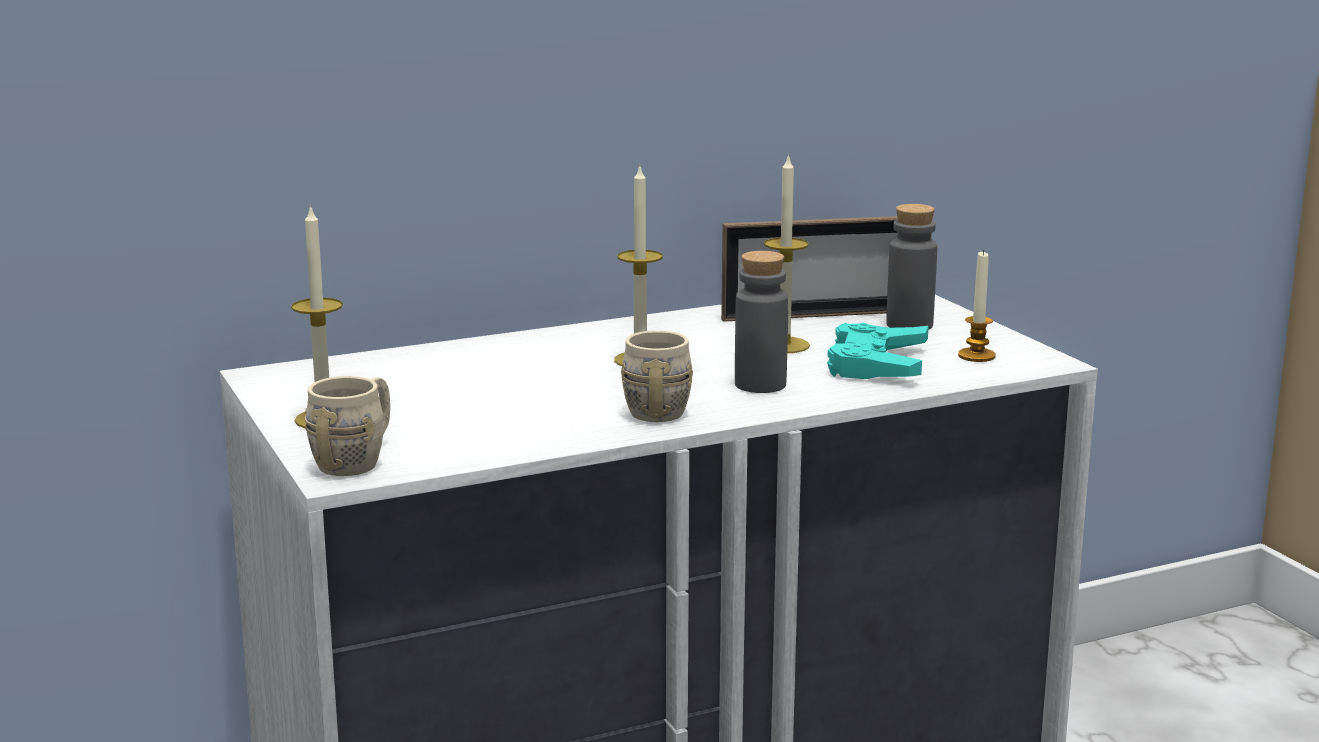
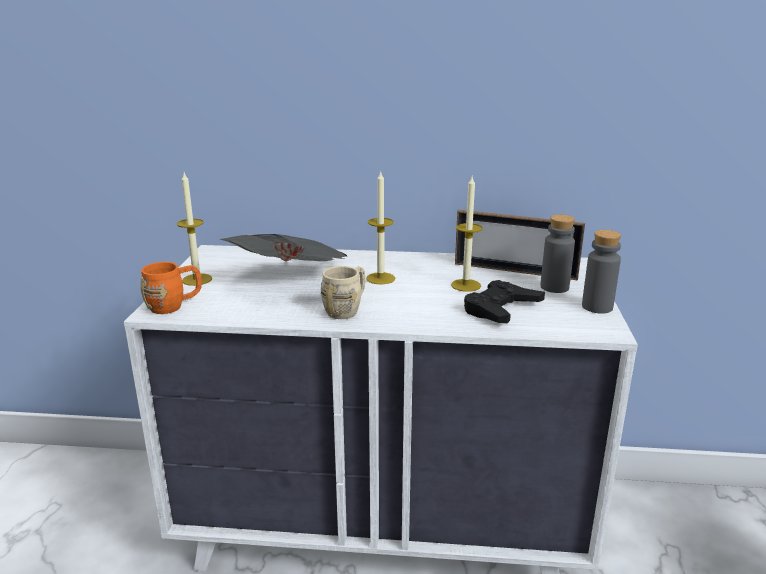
camera: 30 degrees right, 5 degrees up
beige mug [305,376,390,476] -> orange mug [140,262,202,314]
grey bottle [735,251,789,393] -> grey bottle moved to [582,230,621,314]
turquoise game controller [827,323,929,379] -> black game controller [464,280,545,323]
candle [958,250,996,362] -> none
none -> newspaper [220,234,347,261]

